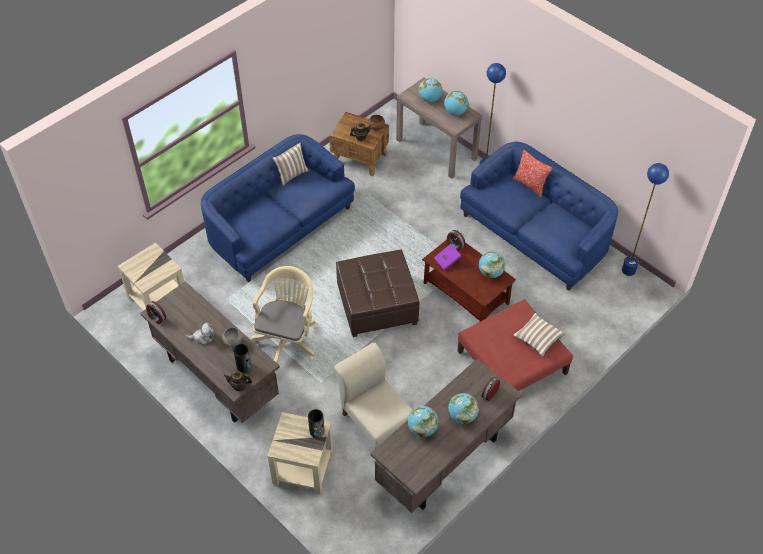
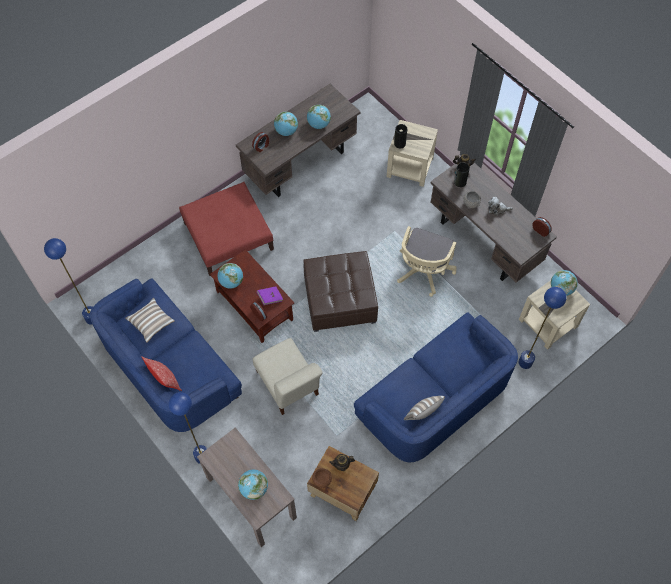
camera: 175 degrees left, 10 degrees up
beige chair [334,343,412,449] -> beige chair moved to [253,338,323,415]
globe [444,91,469,115] -> globe moved to [551,270,578,296]
pillow [513,313,566,357] -> pillow moved to [125,298,175,343]
none -> blue floor lamp [519,287,566,369]

